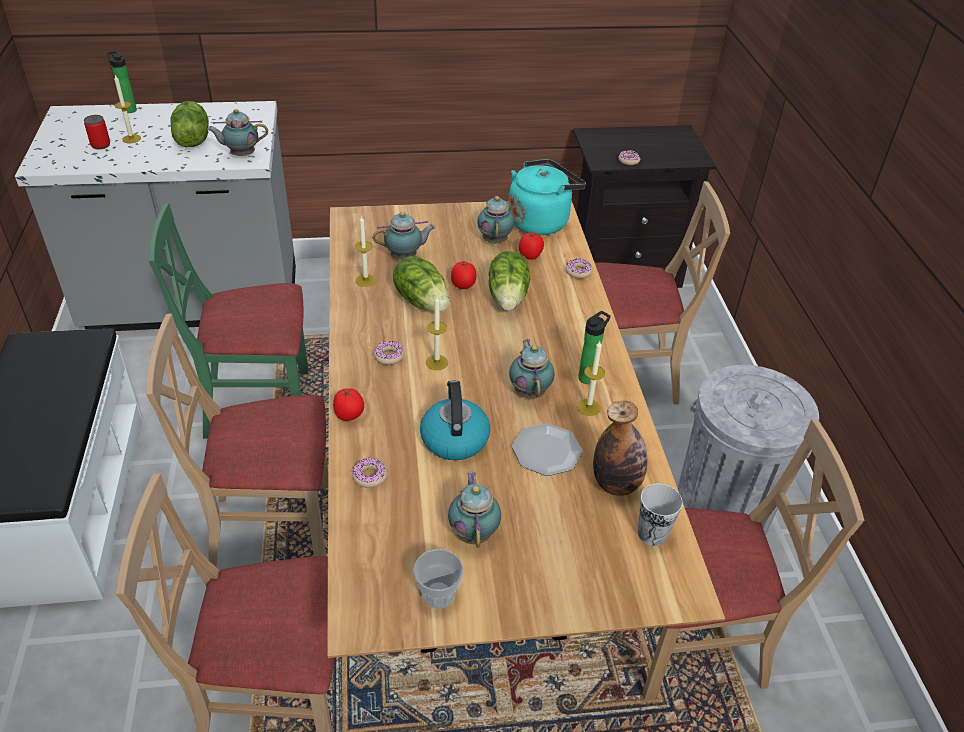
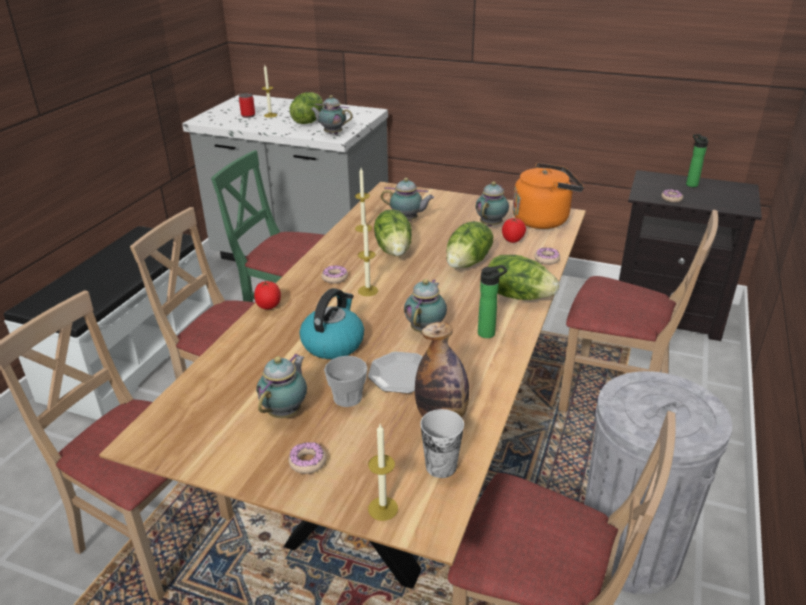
camera: 30 degrees right, 10 degrees down
bottle [107,51,137,113] -> bottle moved to [686,134,708,187]
donut [352,458,388,488] -> donut moved to [288,442,327,474]
cup [413,549,463,609] -> cup moved to [324,356,367,407]
tomato [451,261,477,289] -> none
turquoise kettle [508,159,586,235] -> orange kettle [513,163,584,229]
candle [577,341,605,416] -> candle moved to [368,424,398,521]
none -> lettuce [488,255,559,300]

